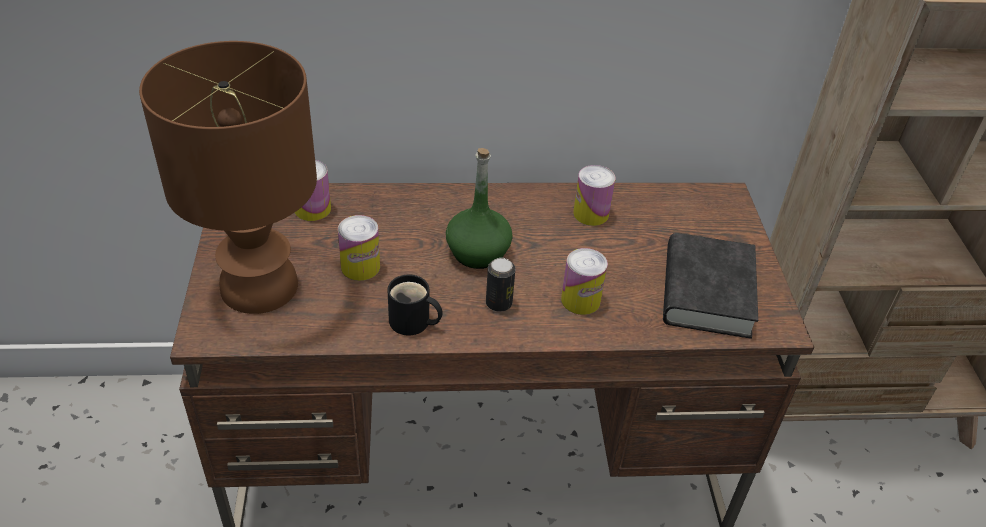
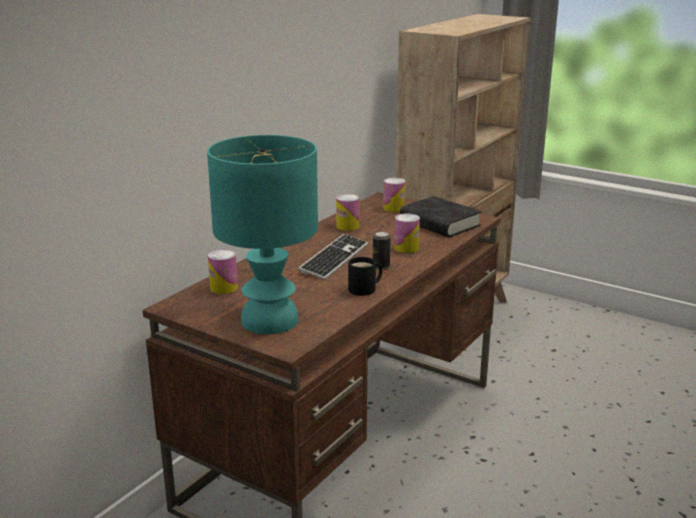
camera: 50 degrees left, 20 degrees down
brown table lamp [139,41,317,314] -> turquoise table lamp [207,135,318,334]
can [338,215,380,281] -> can moved to [383,178,406,212]
green bottle [446,148,513,269] -> keyboard [298,234,368,279]

